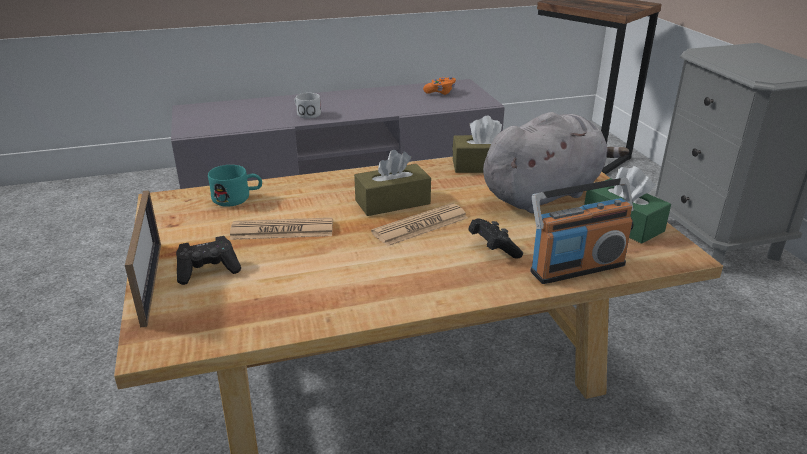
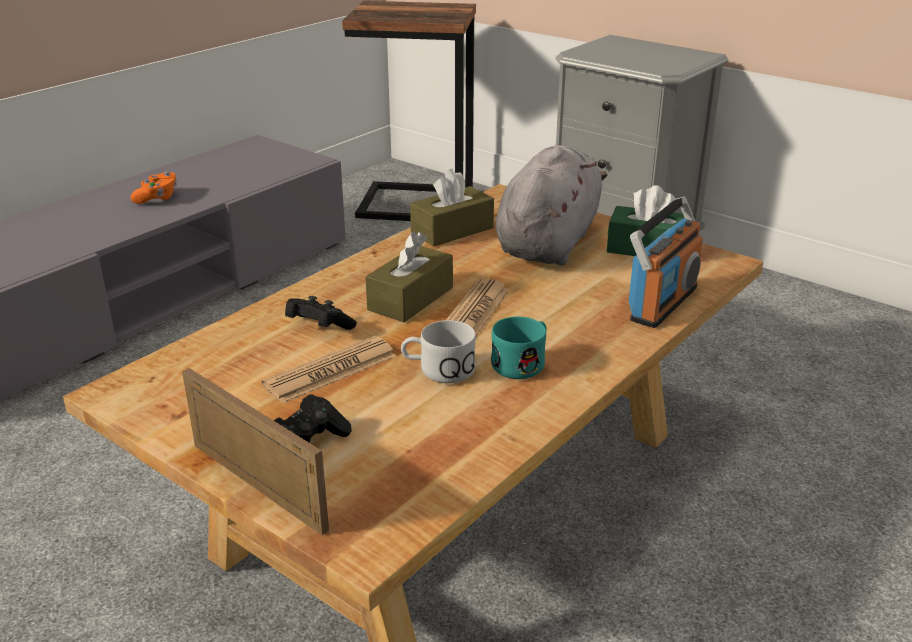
camera: 35 degrees left, 0 degrees up
turquoise mug [208,165,262,207] -> turquoise mug moved to [491,317,547,379]
white mug [295,93,321,119] -> white mug moved to [401,320,476,383]
orange game controller [423,77,456,95] -> orange game controller moved to [130,171,177,204]
black game controller [468,219,523,259] -> black game controller moved to [285,296,357,330]

